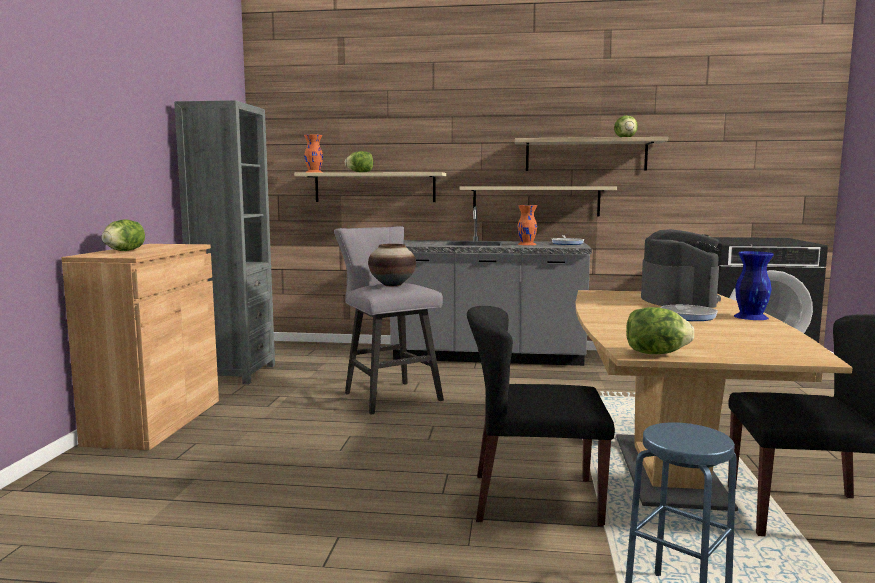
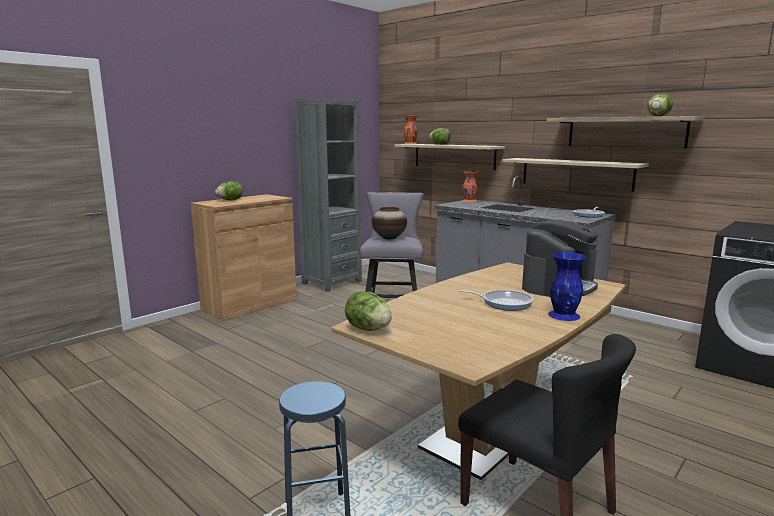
camera: 35 degrees right, 5 degrees up
black chair [467,306,615,526] -> none
orange vase [517,205,537,245] -> orange vase moved to [463,171,478,202]

